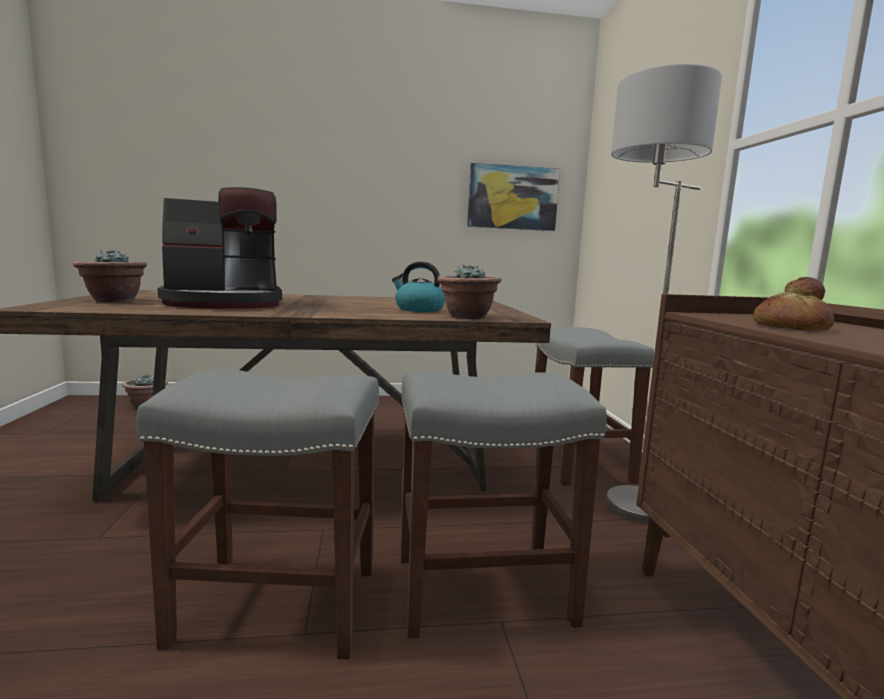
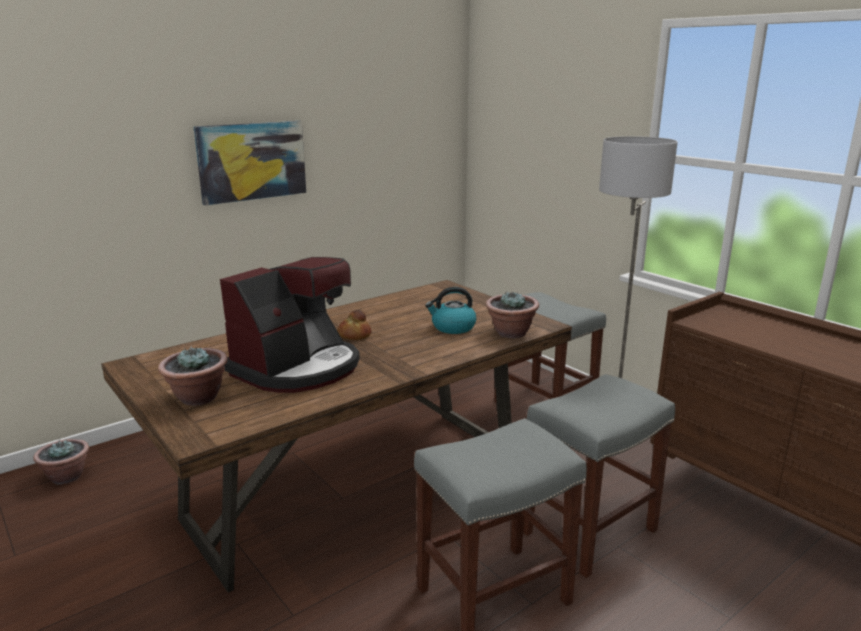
camera: 30 degrees left, 10 degrees up
picture [467,163,560,231] -> picture moved to [193,121,306,206]
bread [753,277,834,331] -> bread moved to [337,310,372,340]

